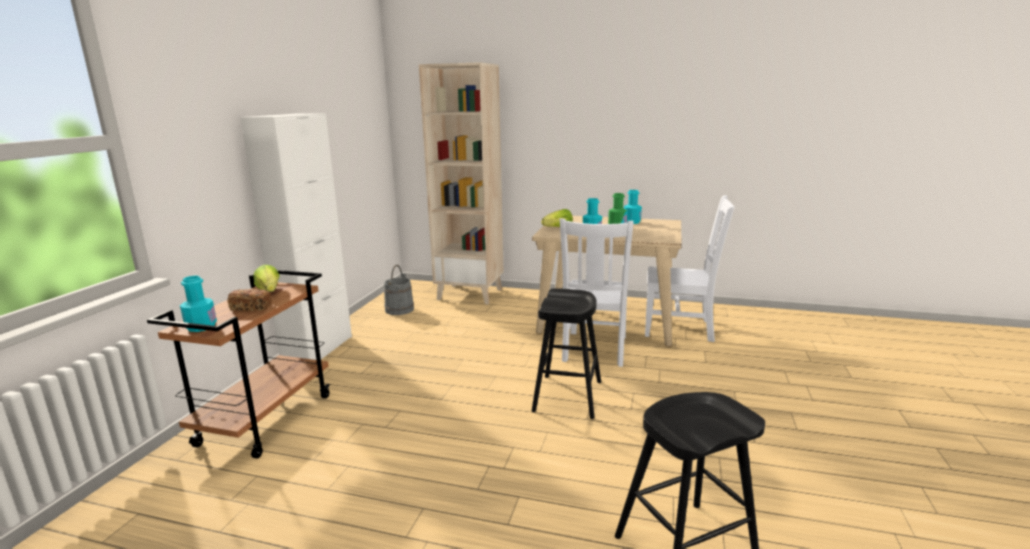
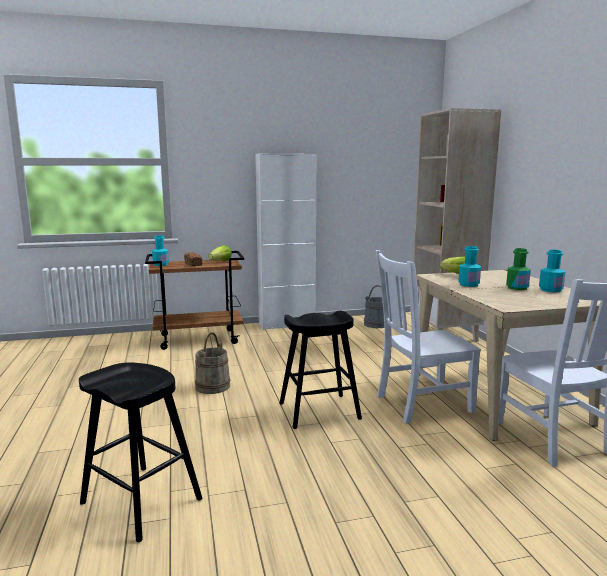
camera: 60 degrees right, 5 degrees down
none -> beige bucket [195,332,230,394]

